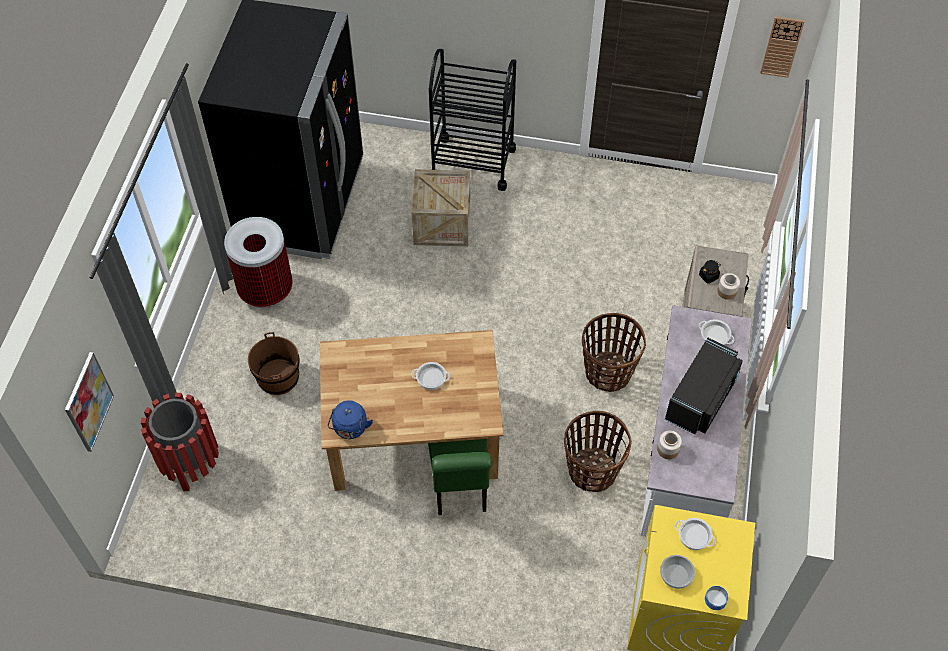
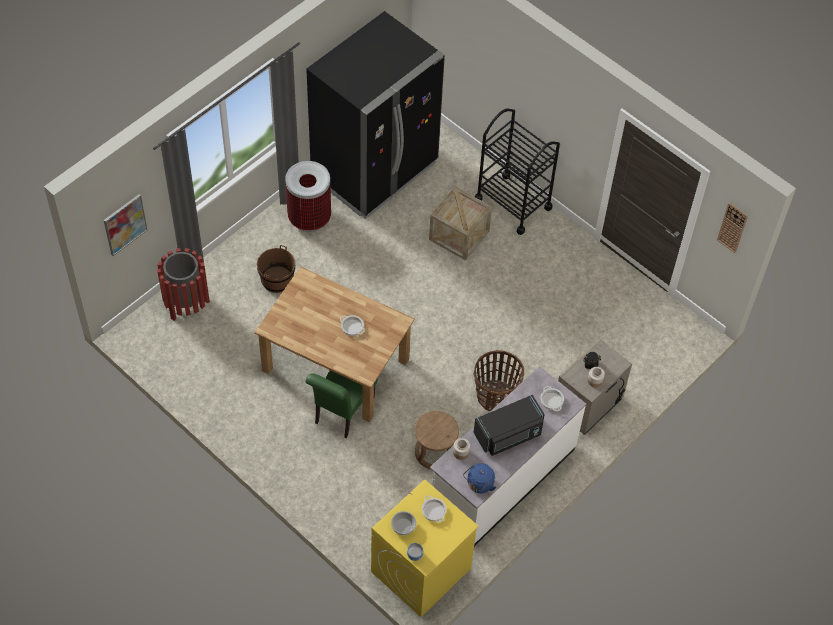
camera: 30 degrees right, 0 degrees up
blue kettle [328,400,373,439] -> blue kettle moved to [463,463,496,493]
basket [564,411,632,492] -> brown stool [414,411,459,470]

